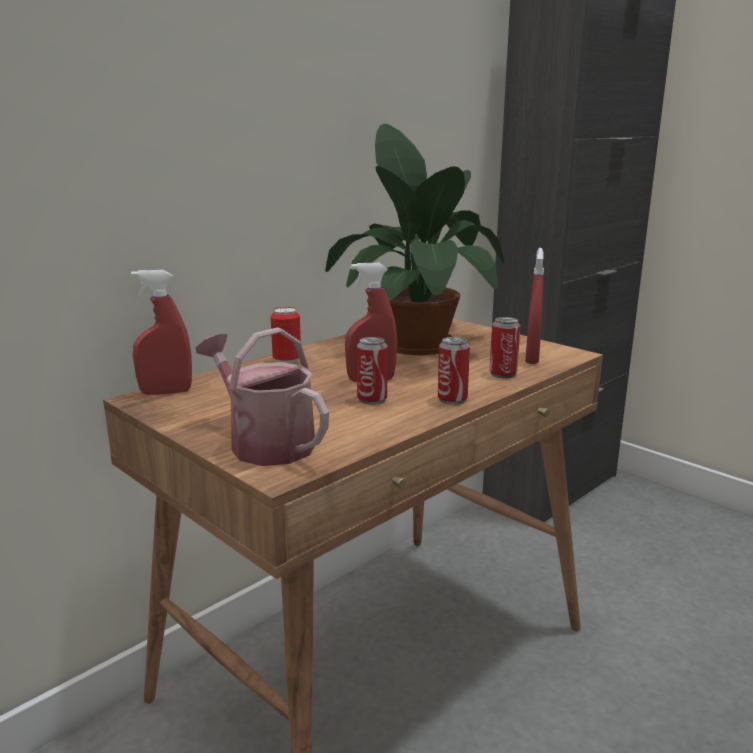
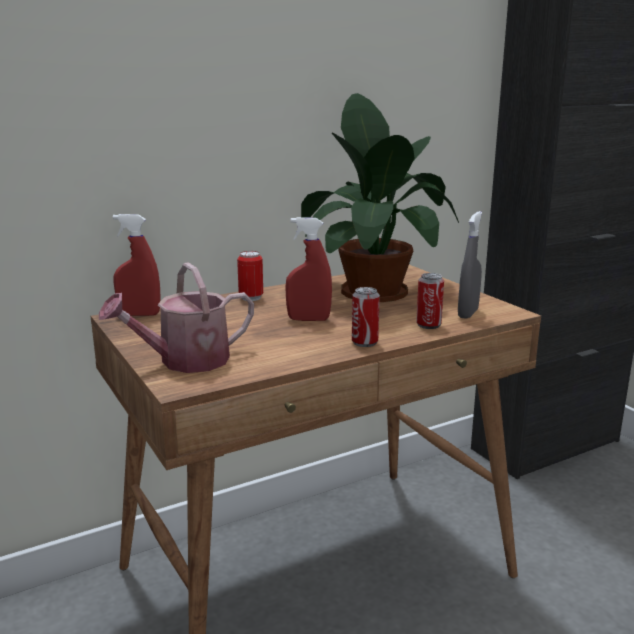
camera: 15 degrees right, 0 degrees up
watering can [196,327,329,466] -> watering can turned 90 degrees counterclockwise [99,262,254,373]
can [357,337,388,405] -> none
red spray bottle [525,248,544,364] -> grey spray bottle [458,211,482,319]

